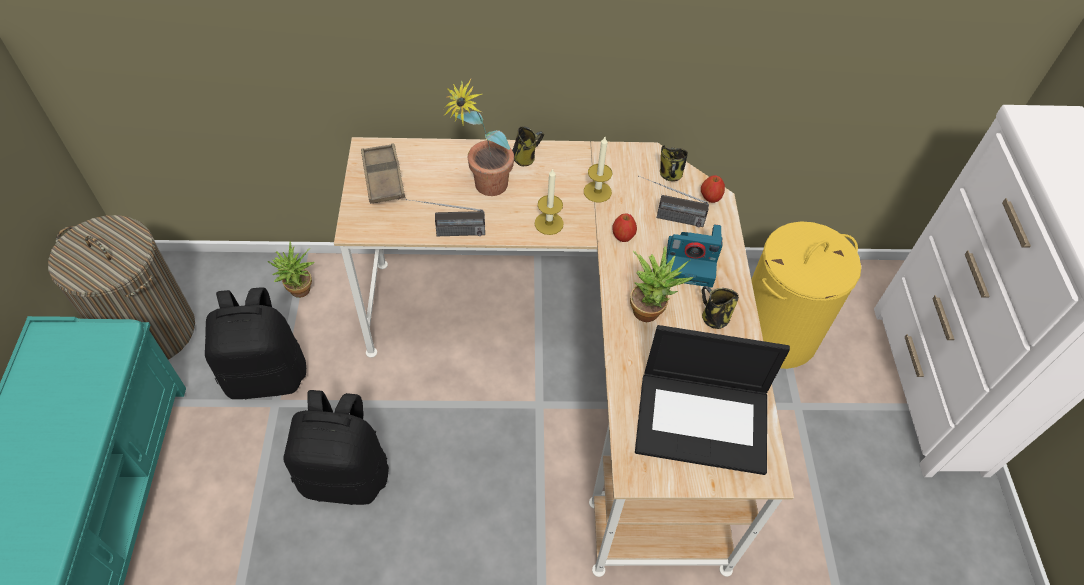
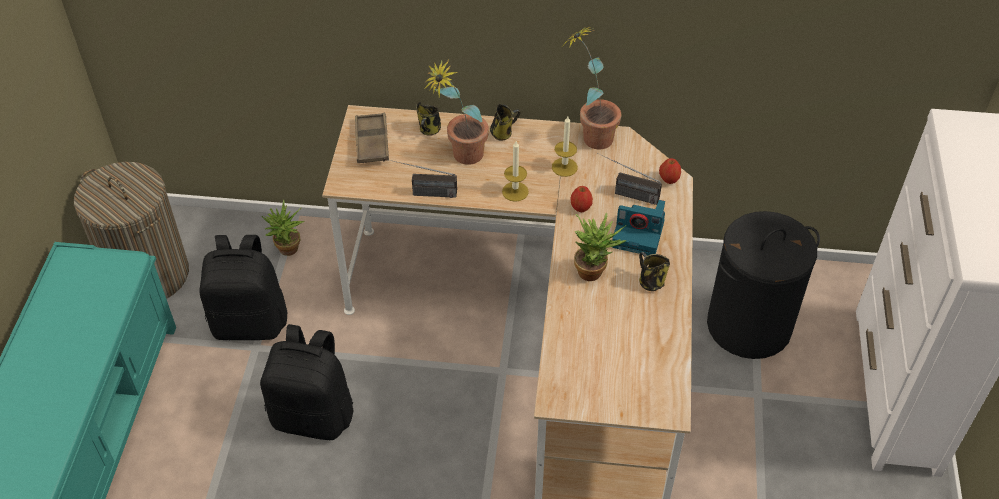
camera: 10 degrees right, 5 degrees down
laptop [635,325,790,475] -> none
mug [660,146,688,181] -> mug moved to [416,102,441,136]
yellow laundry basket [751,221,861,369] -> black laundry basket [707,211,820,359]
none -> potted plant [560,27,621,150]

